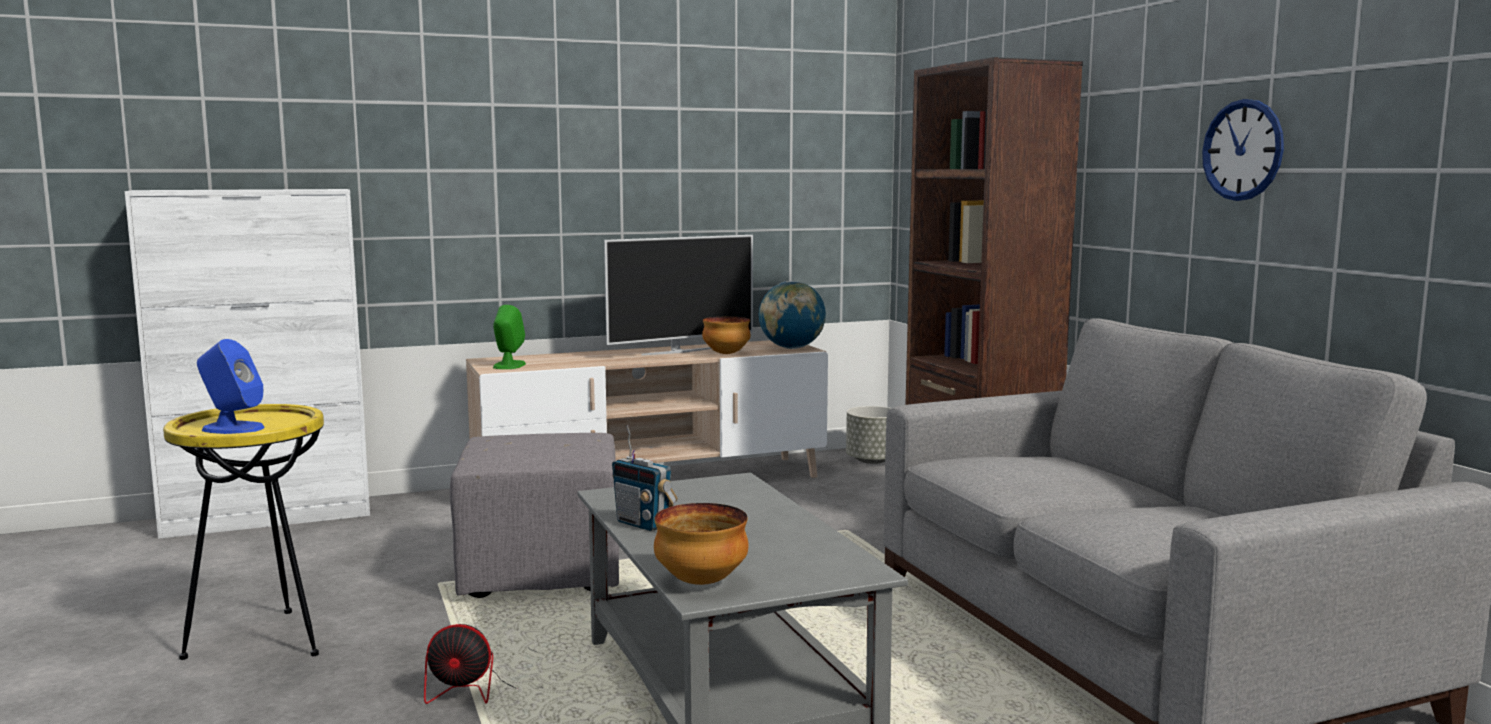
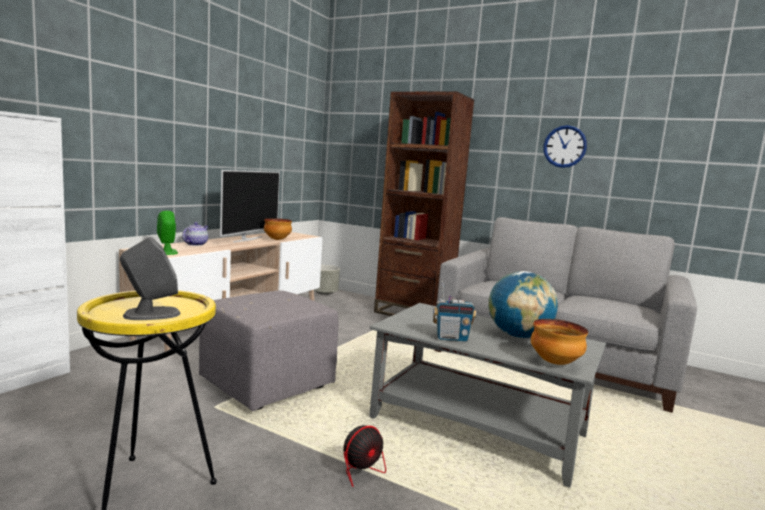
camera: 40 degrees left, 0 degrees up
blue speaker [197,339,265,434] -> grey speaker [120,237,180,320]
globe [759,281,826,349] -> globe moved to [488,271,558,338]
none -> teapot [182,222,208,246]

